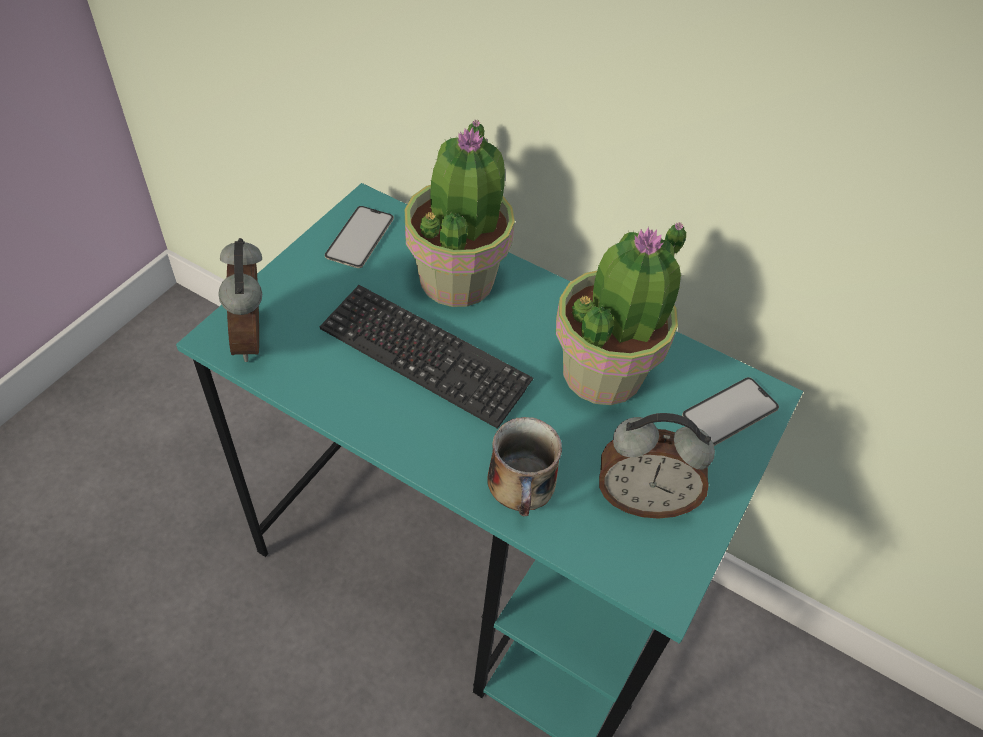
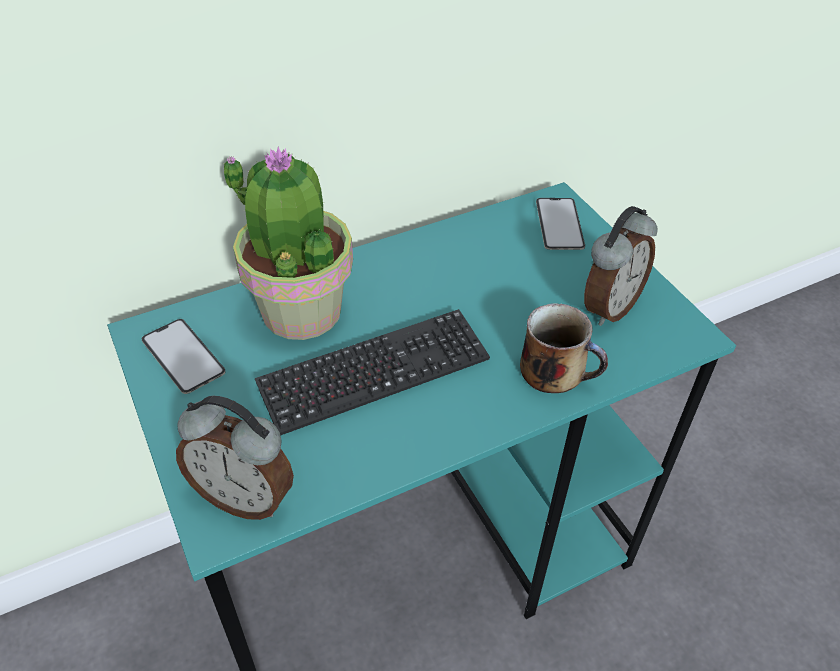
camera: 55 degrees left, 5 degrees down
potted plant [556,223,686,405] -> none

